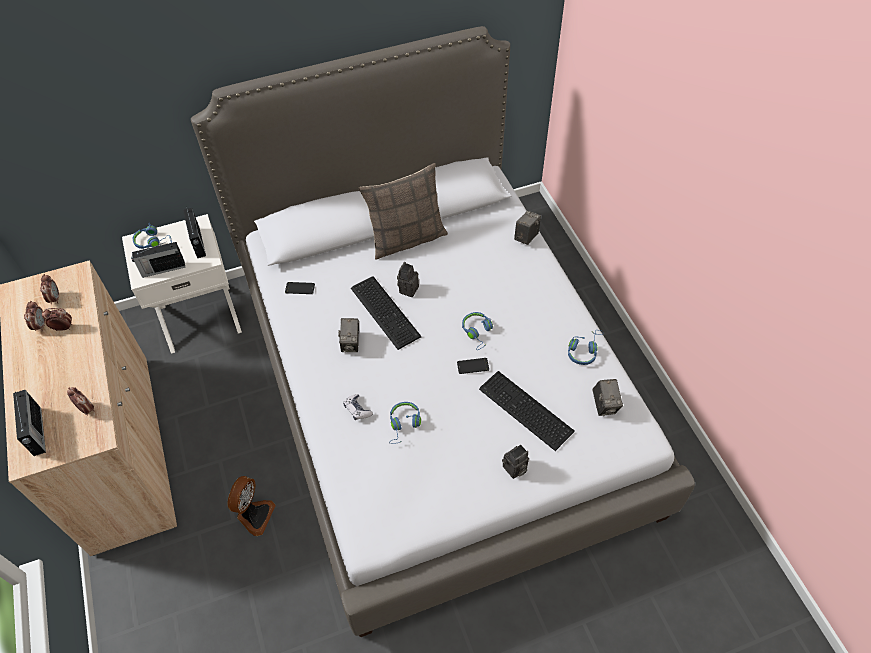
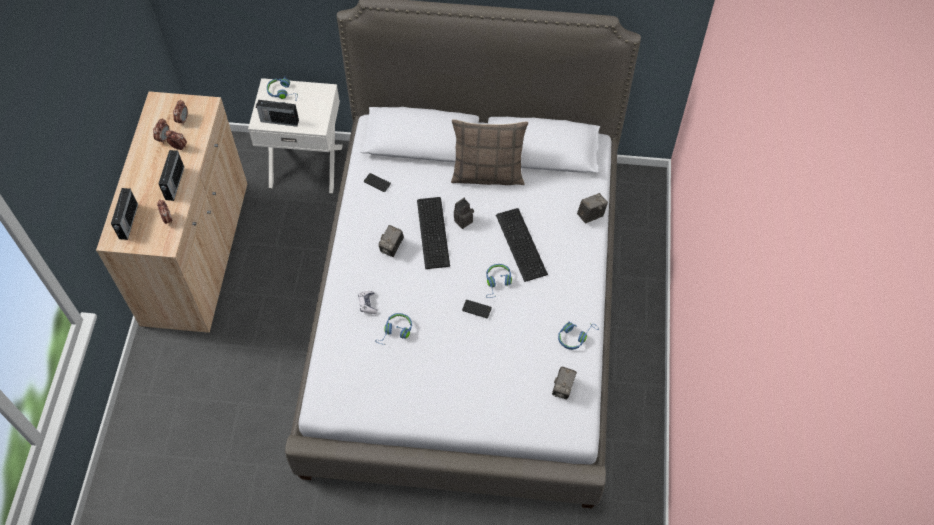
camera: 25 degrees right, 5 degrees up
radio [183,207,206,258] -> radio moved to [158,150,184,201]
fan [227,476,276,536] -> none
keyboard [479,371,575,451] -> keyboard moved to [496,208,548,282]
camera [502,445,529,479] -> none

